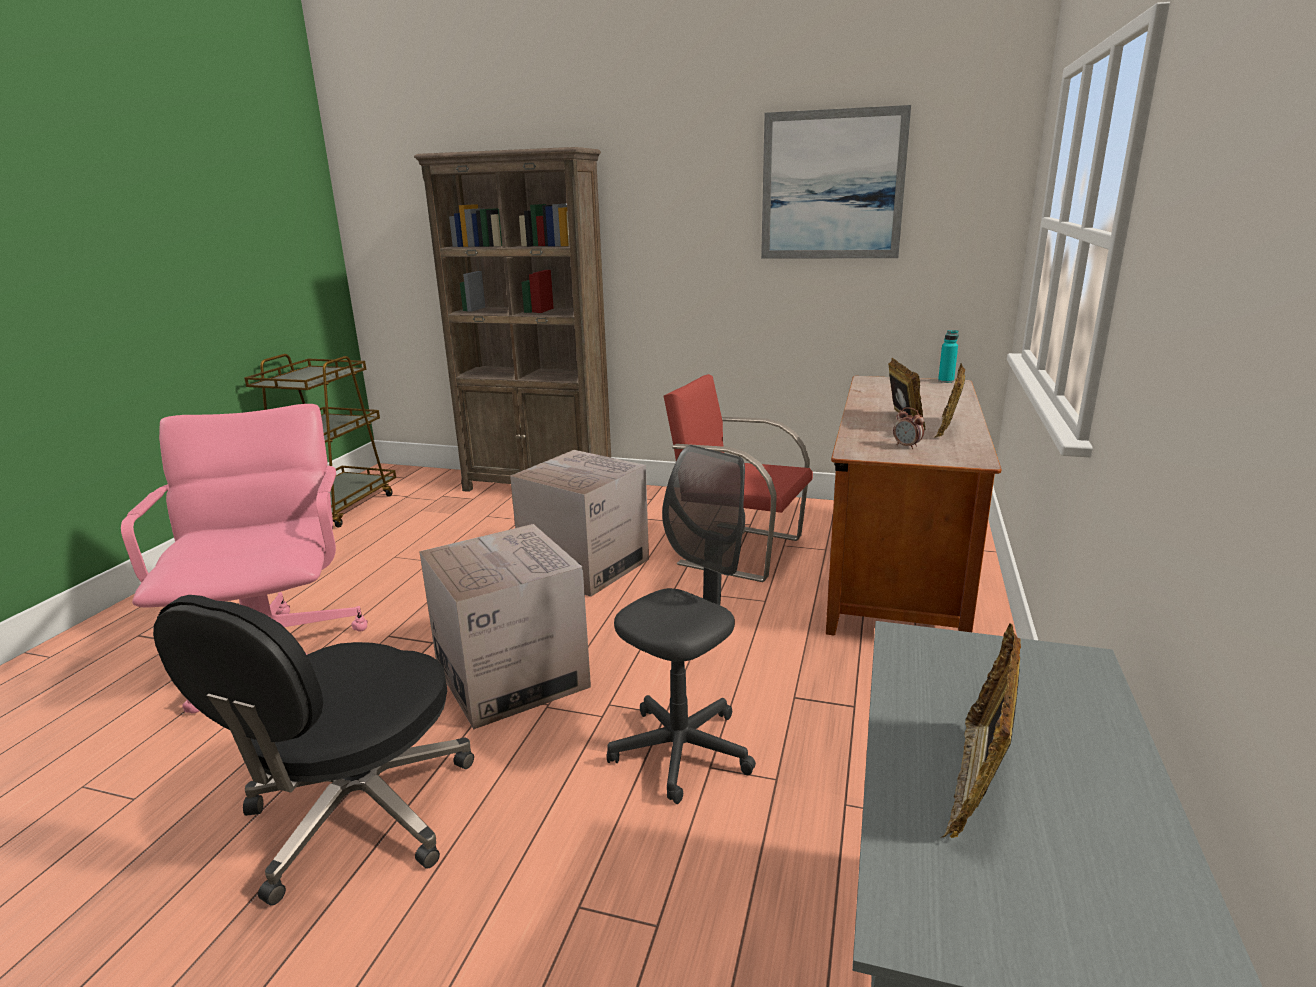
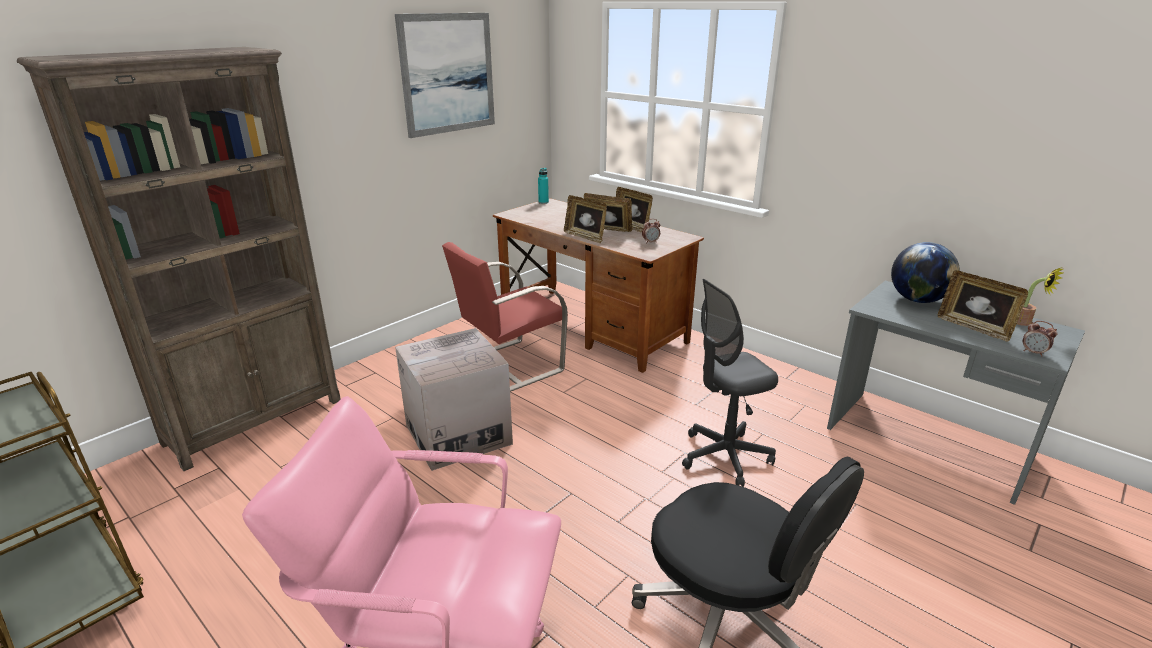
camera: 65 degrees left, 5 degrees up
cardboard box [419,524,591,729] -> none
grey office chair [607,445,756,804] -> grey office chair turned 90 degrees counterclockwise [682,279,778,487]
none -> picture frame [564,195,607,243]
none -> globe [891,242,960,303]
none -> potted plant [1017,267,1063,326]
none -> alarm clock [1023,321,1057,357]

